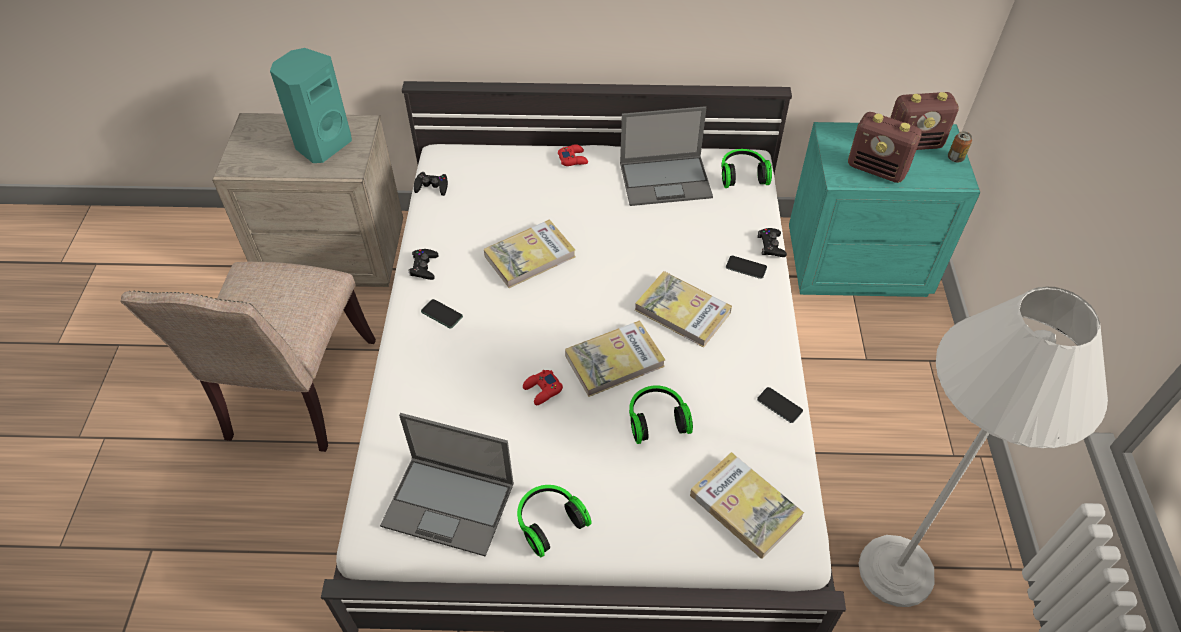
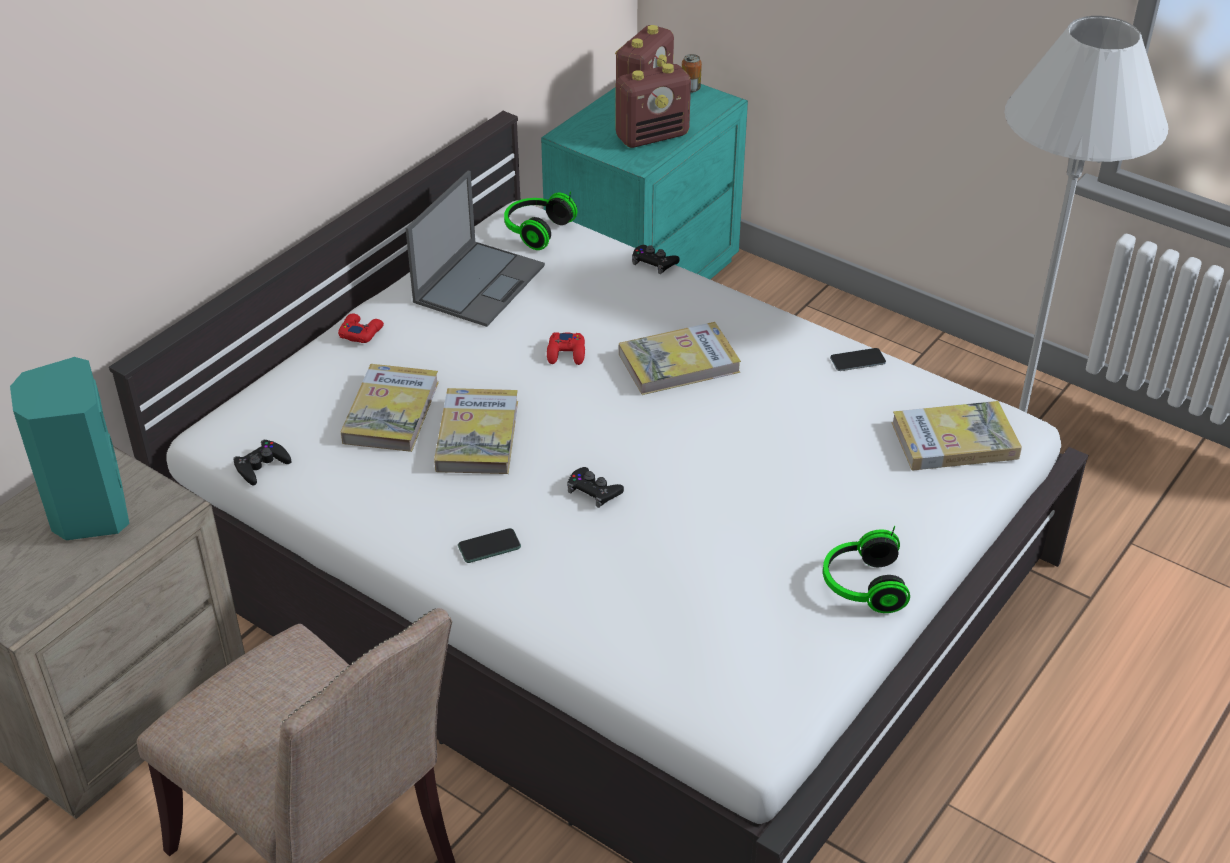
camera: 55 degrees left, 10 degrees down
laptop [380,413,514,557] -> none
black game controller [409,249,438,280] -> black game controller moved to [567,467,624,508]
red game controller [523,370,563,405] -> red game controller moved to [547,332,585,365]
book [565,321,665,397] -> book moved to [341,364,439,452]
headphones [629,385,693,444] -> none
phone [726,256,767,279] -> none

